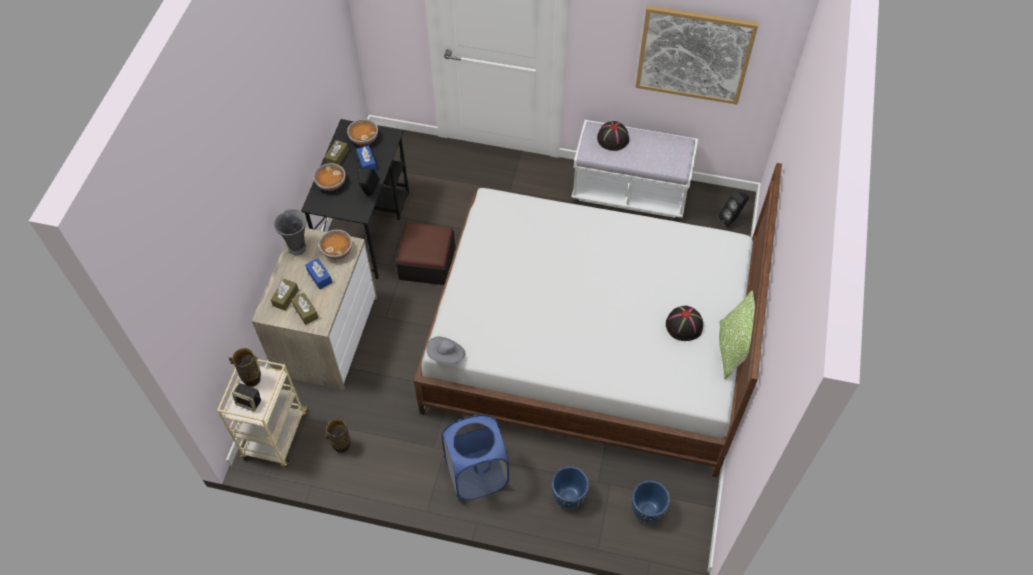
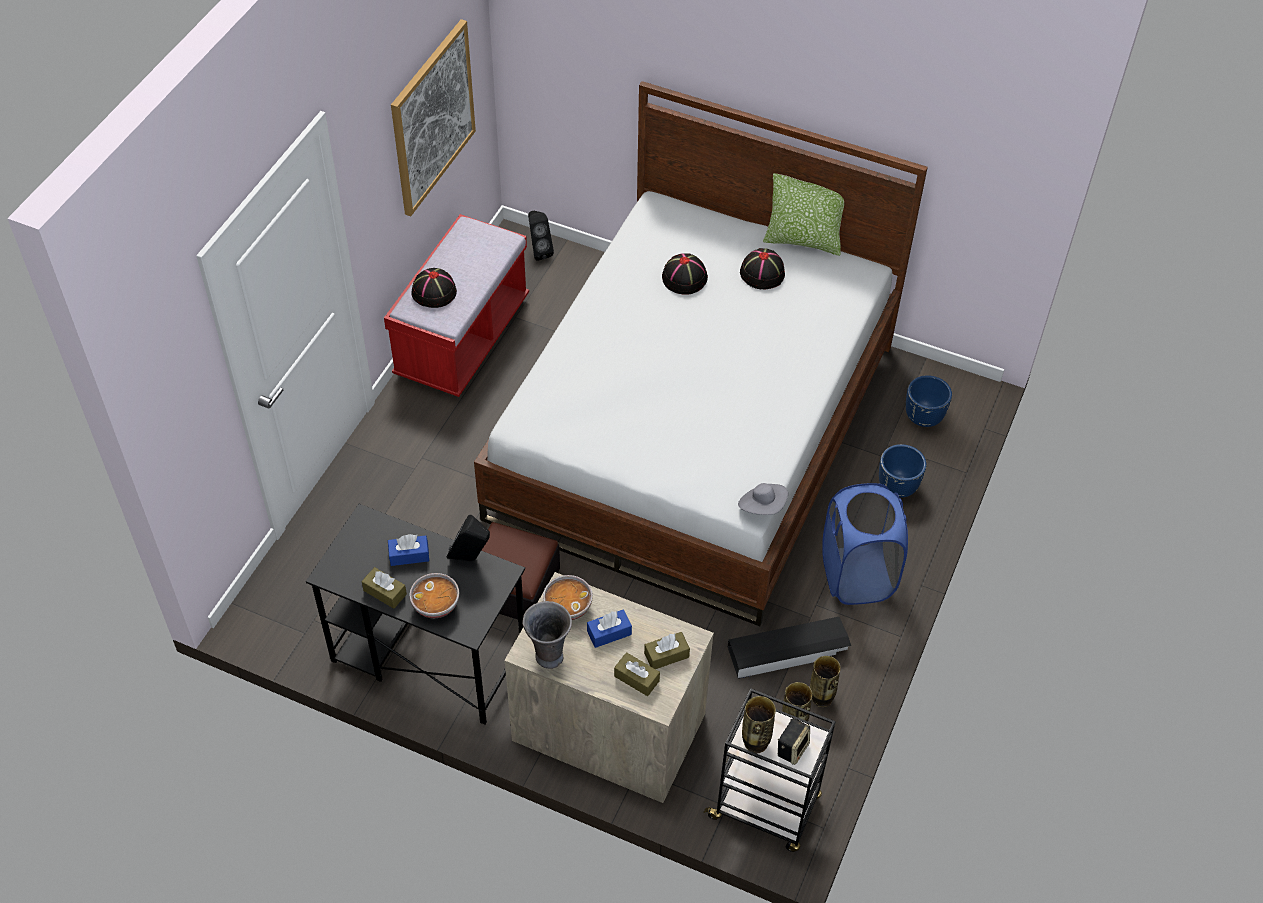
camera: 80 degrees left, 5 degrees down
beige cart [217,359,308,467] -> black cart [703,688,836,852]
bowl [347,119,378,146] -> none
white bench [571,120,698,218] -> red bench [384,214,529,397]
none -> black hat [662,253,708,295]
none -> black storage box [728,617,851,679]
none -> vase [810,656,841,707]

